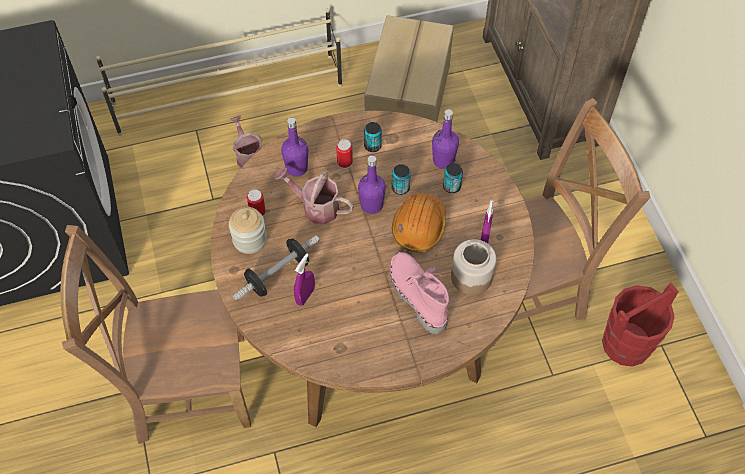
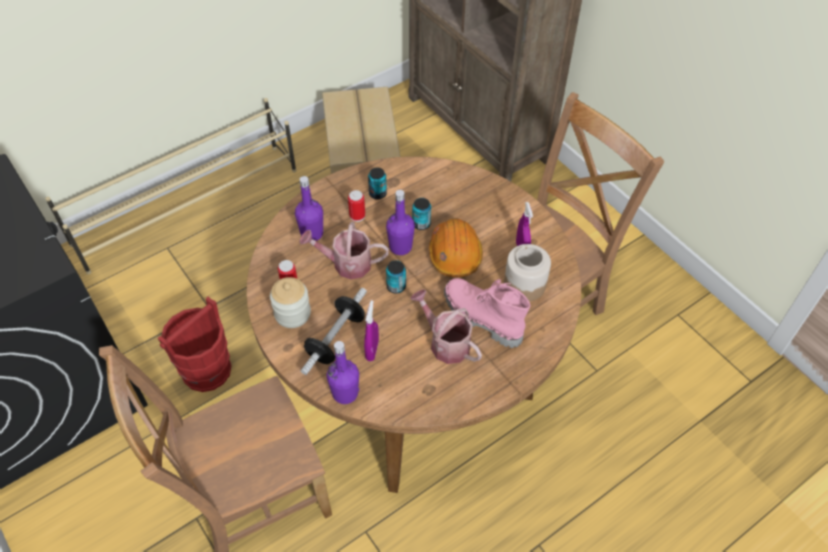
camera: 20 degrees left, 5 degrees down
watering can [230,115,263,168] -> watering can moved to [410,289,482,364]
purple bottle [432,109,459,169] -> purple bottle moved to [327,341,359,404]
can [443,163,463,193] -> can moved to [386,260,406,294]
red bucket [602,282,679,367] -> red bucket moved to [158,297,231,392]

